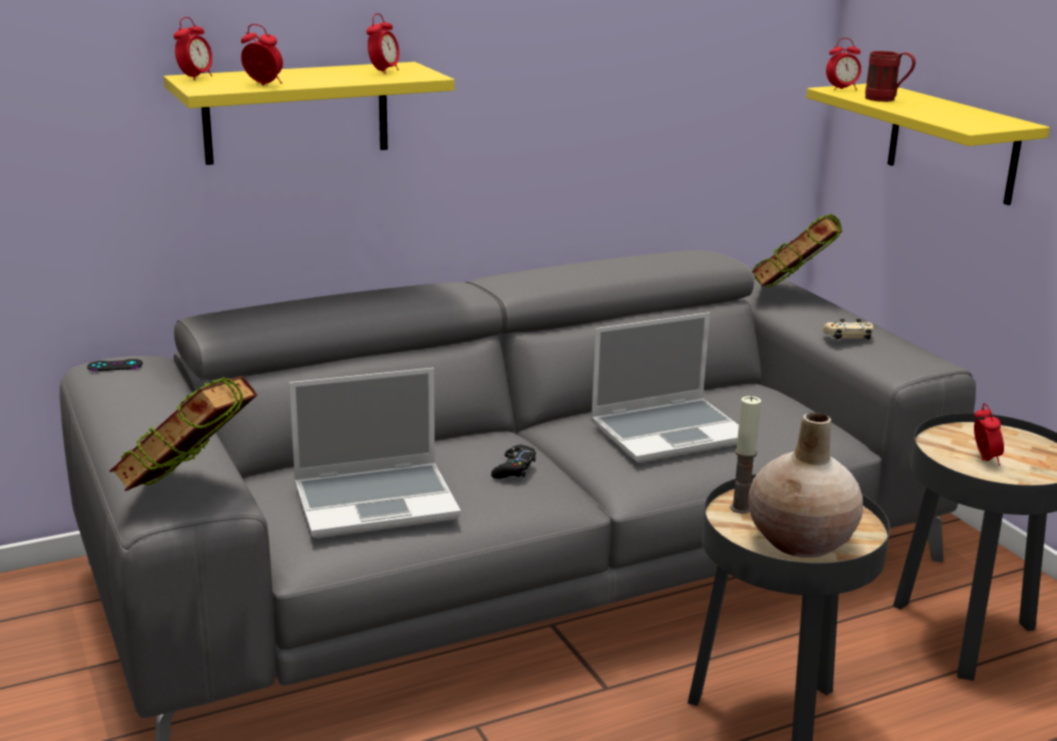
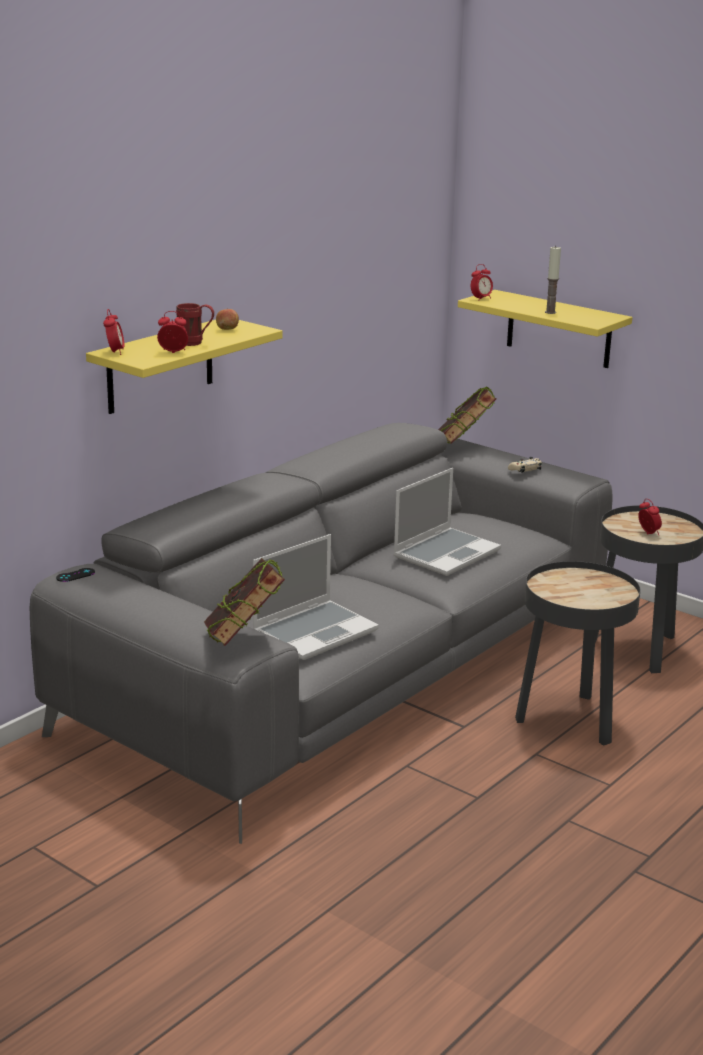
camera: 25 degrees left, 0 degrees up
alarm clock [366,13,399,74] -> apple [216,308,239,330]
black game controller [491,445,536,479] -> none
candle [730,396,761,514] -> candle moved to [545,246,561,314]
beige vase [748,412,863,558] -> none
red mug [865,51,916,102] -> red mug moved to [176,303,214,346]

